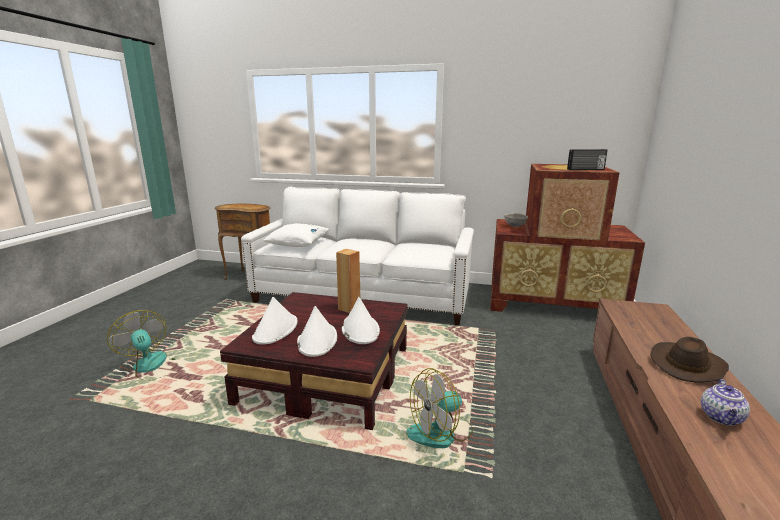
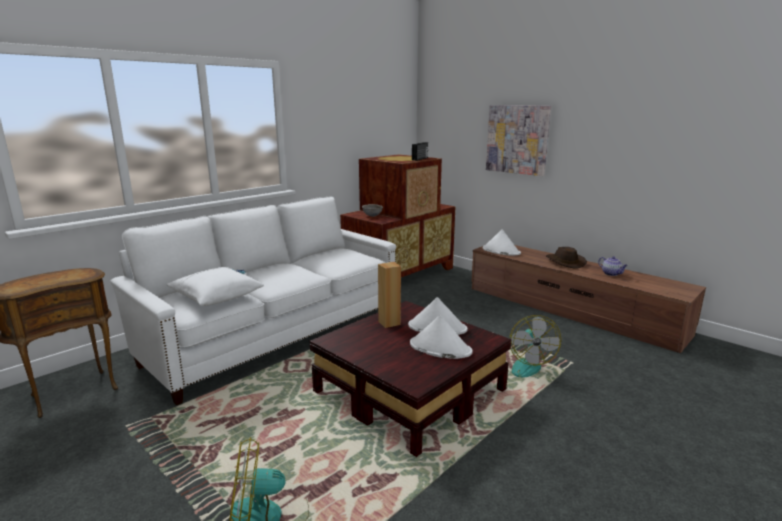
camera: 60 degrees left, 0 degrees up
white hat [252,297,298,345] -> white hat moved to [483,229,521,255]
none -> picture [486,105,551,176]

